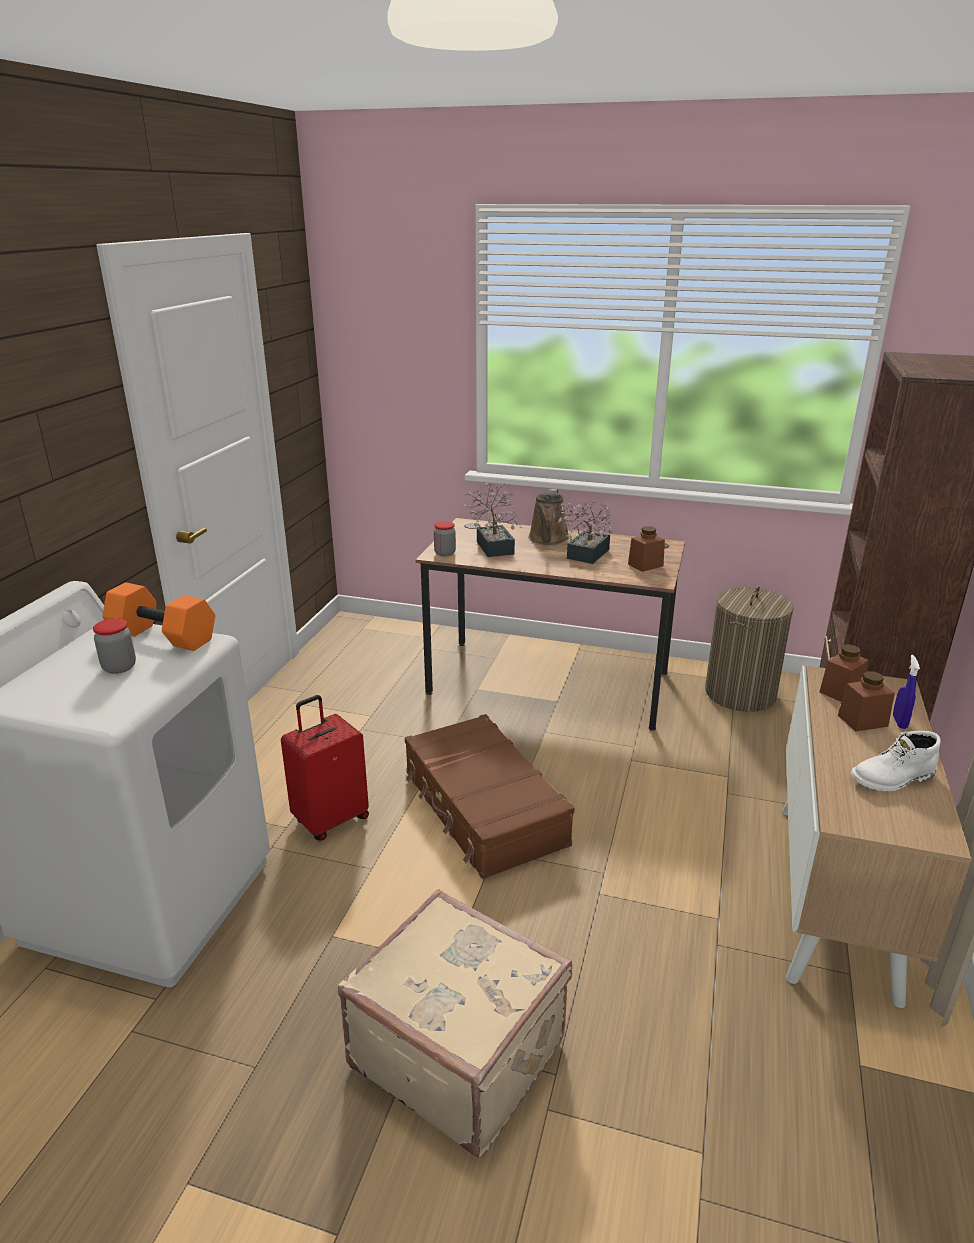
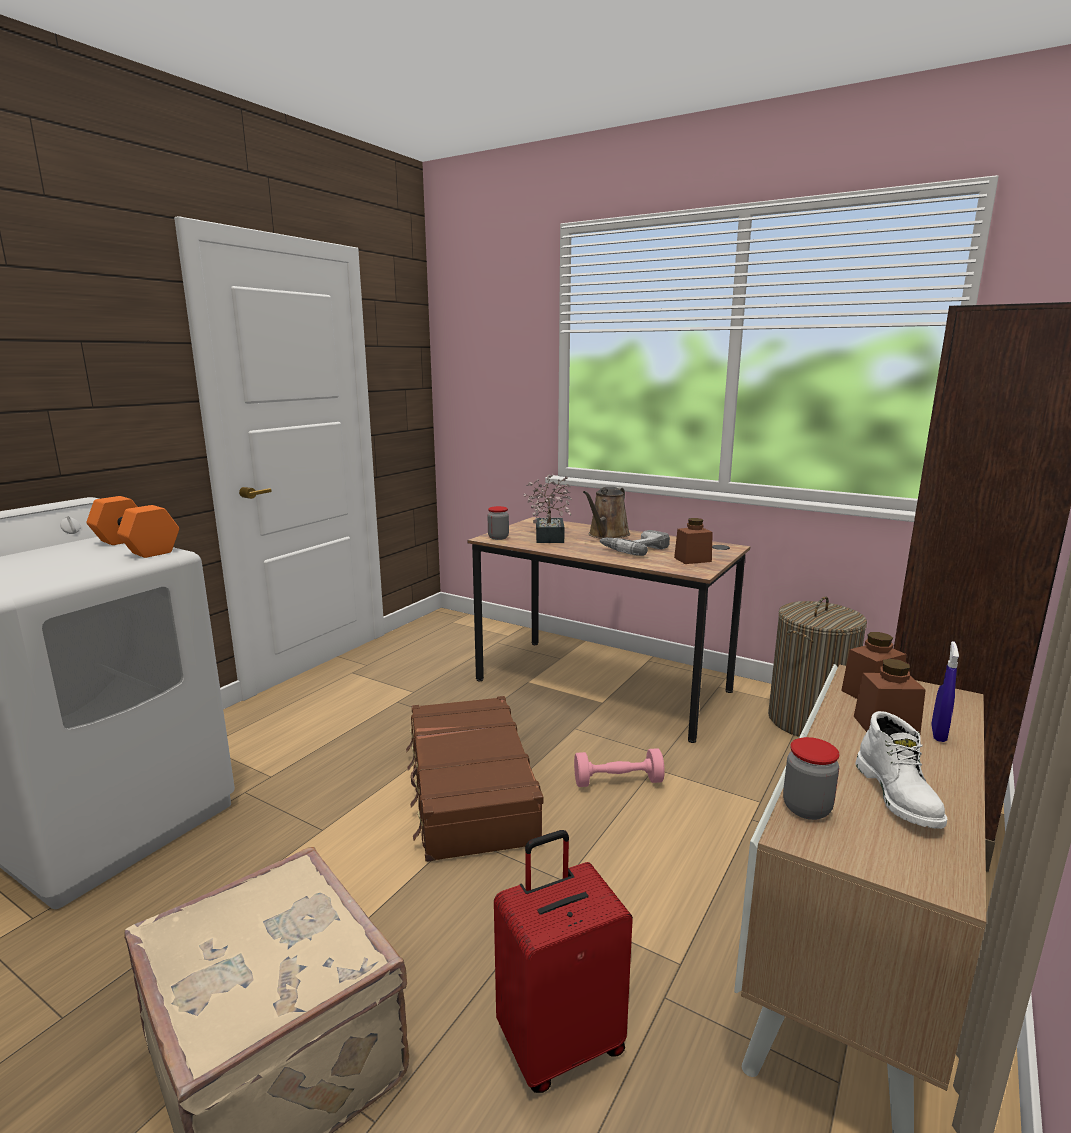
camera: 15 degrees right, 10 degrees down
jar [93,618,136,674] -> jar moved to [783,737,840,820]
red suitcase [281,695,369,840] -> red suitcase moved to [494,830,633,1093]
potted plant [558,502,613,564] -> power drill [600,530,670,556]
white boot [851,731,941,791] -> white boot turned 90 degrees counterclockwise [855,711,947,829]
none -> pink dumbbell [574,748,665,787]

